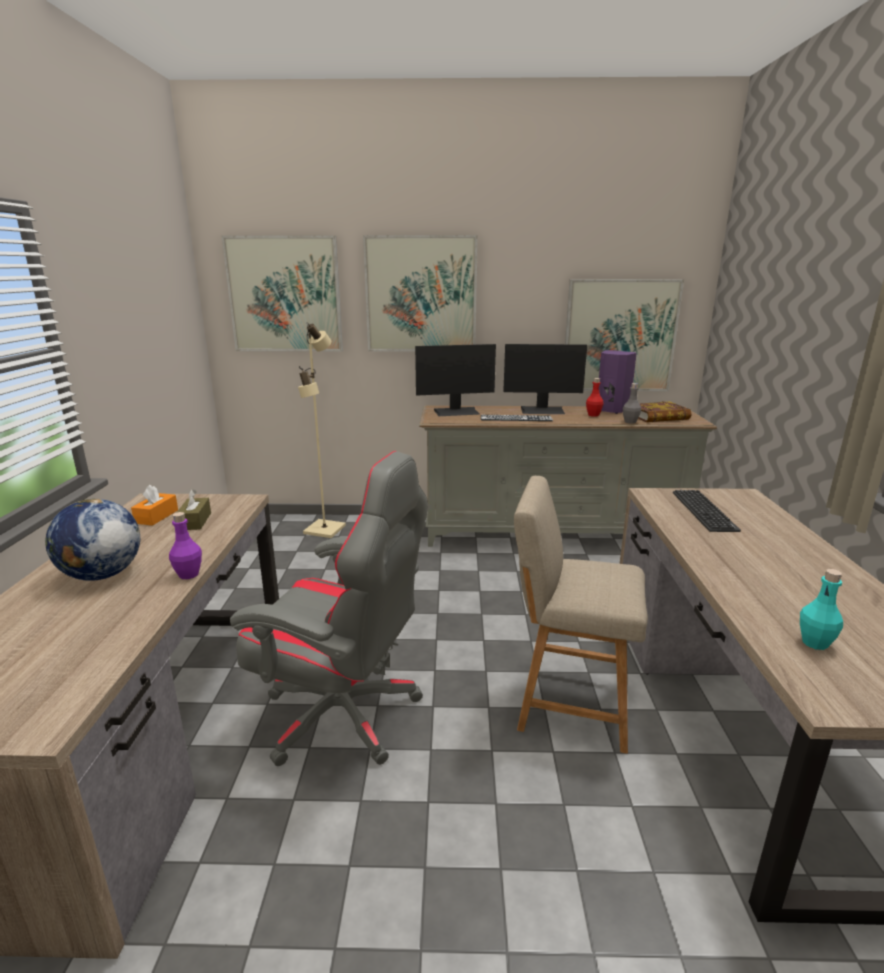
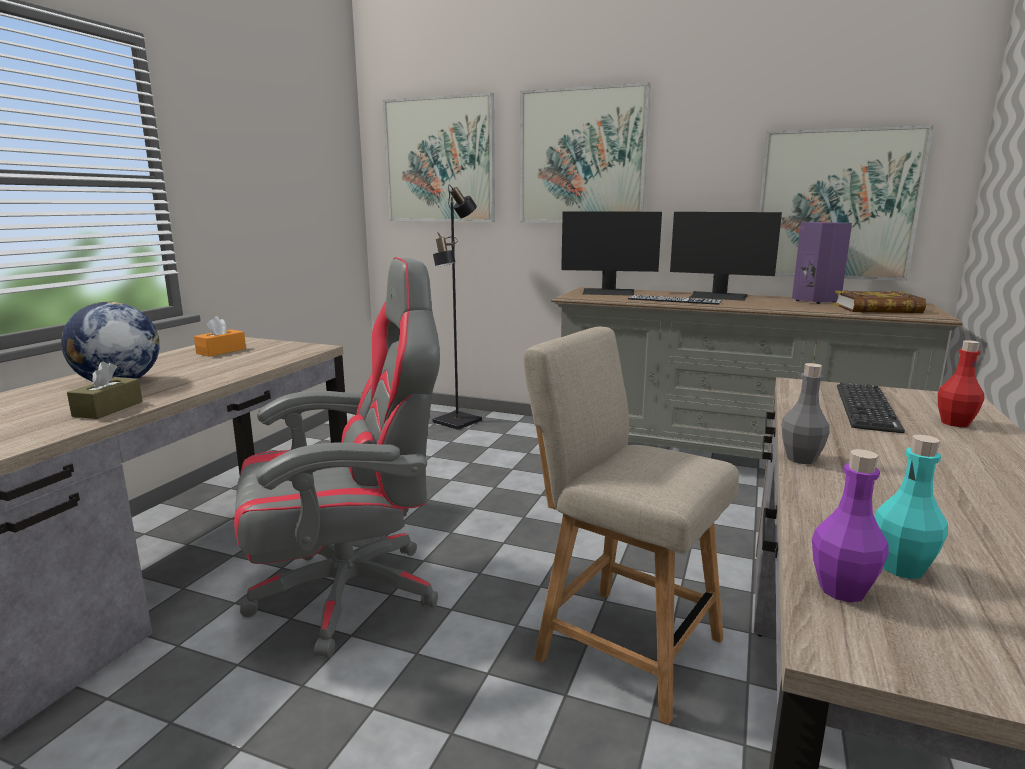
camera: 20 degrees right, 5 degrees down
purple bottle [169,512,202,579] -> purple bottle moved to [812,449,889,602]
brown tissue box [177,489,211,530] -> brown tissue box moved to [67,361,143,419]
grey office chair [230,451,428,766] -> grey office chair turned 60 degrees counterclockwise [234,257,440,658]
beige floor lamp [298,322,346,538] -> black floor lamp [433,185,482,430]
red bottle [586,378,604,417] -> red bottle moved to [938,340,984,427]
grey bottle [623,383,641,424] -> grey bottle moved to [781,363,830,464]

